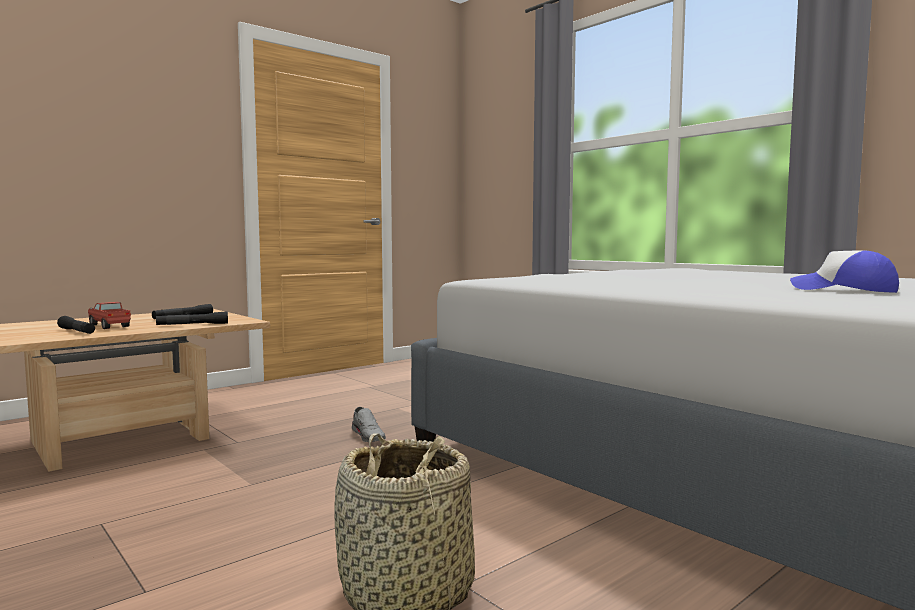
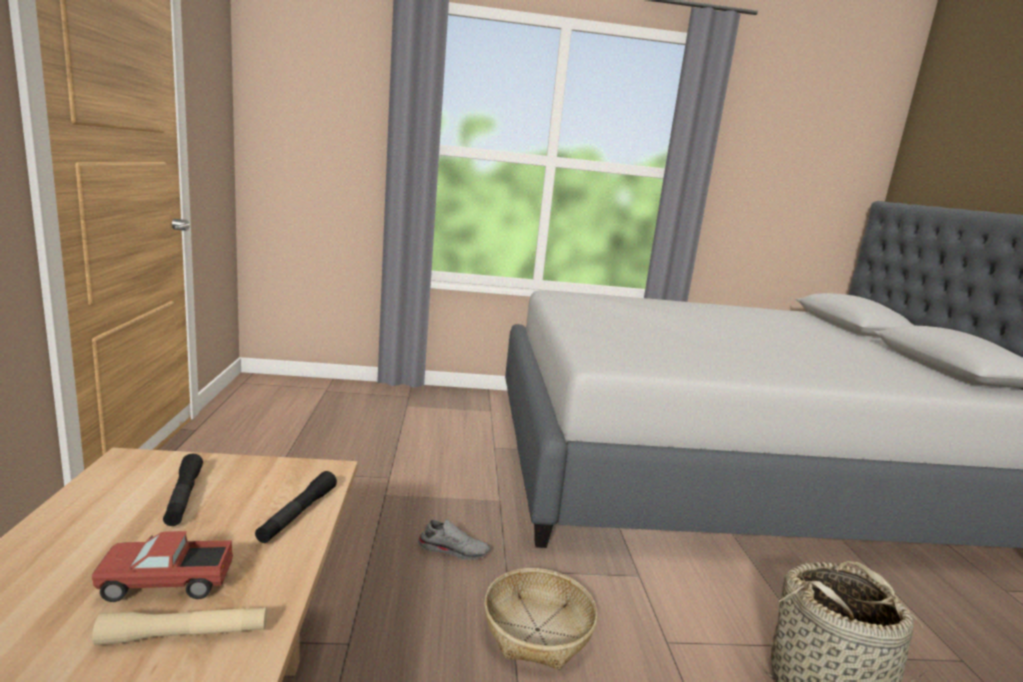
camera: 55 degrees left, 10 degrees up
black flashlight [57,316,95,334] -> beige flashlight [92,607,267,645]
cap [790,251,899,293] -> none
none -> basket [484,568,598,670]

